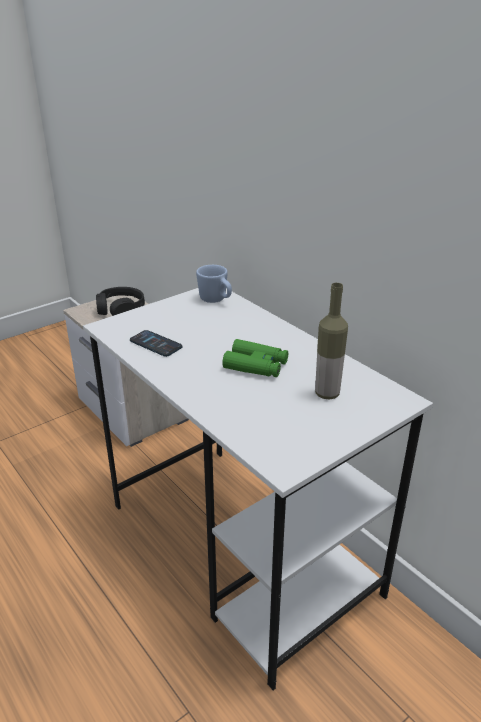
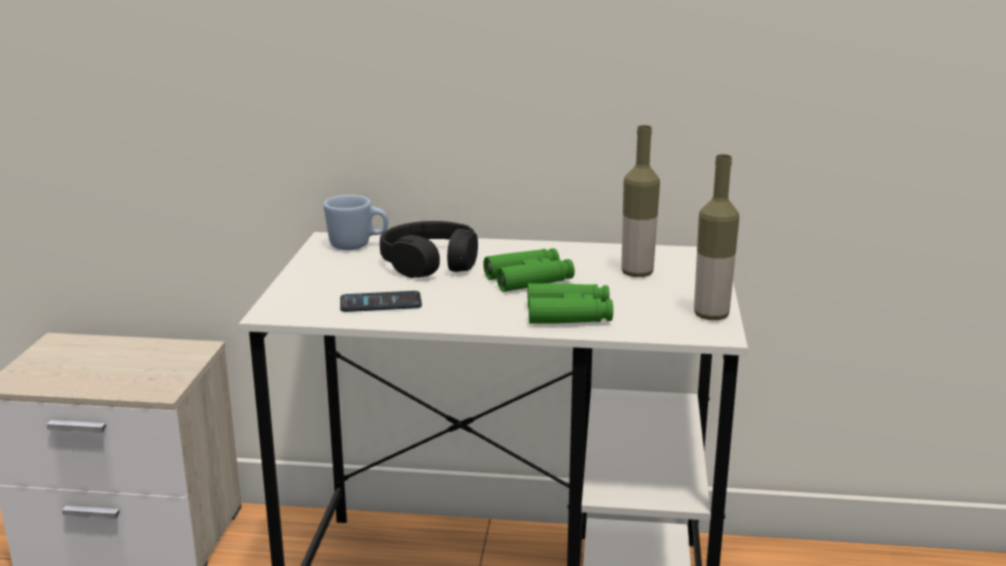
camera: 45 degrees left, 10 degrees down
black headphones [96,287,145,316] -> black headphones moved to [380,221,478,278]
none -> green binoculars [528,283,613,324]
none -> bottle [694,154,740,320]

